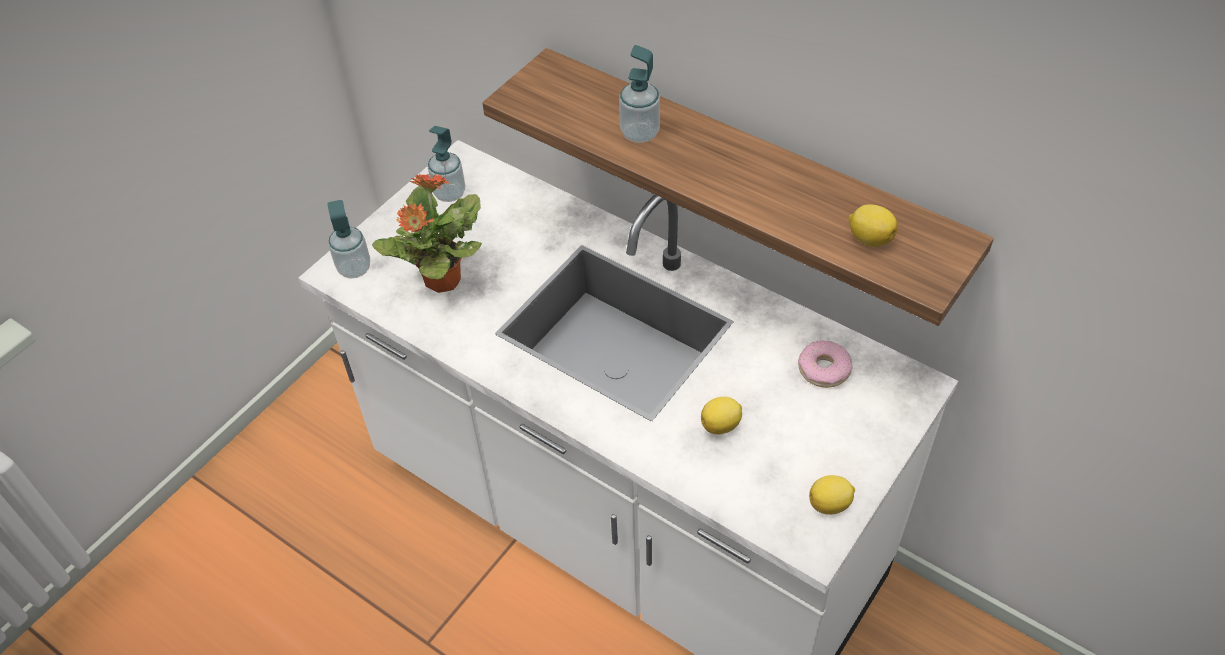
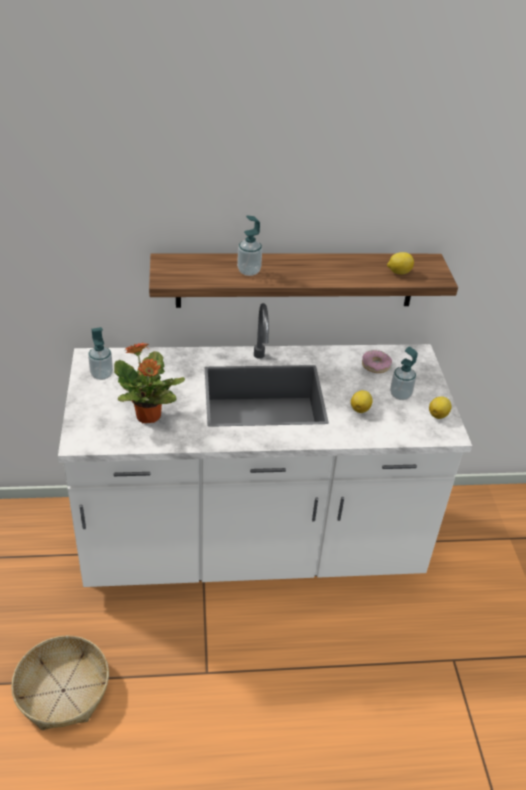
camera: 45 degrees left, 10 degrees down
soap dispenser [327,200,370,278] -> soap dispenser moved to [390,346,418,400]
none -> basket [11,636,109,730]

